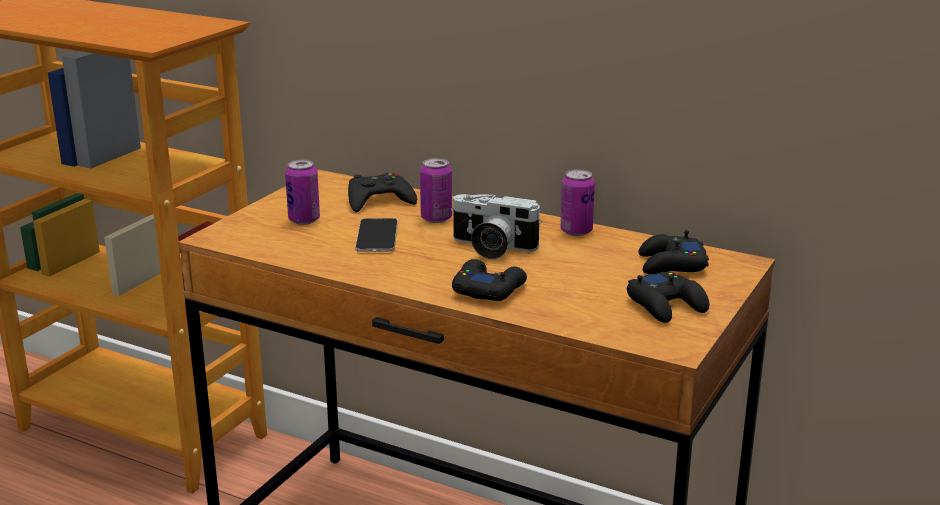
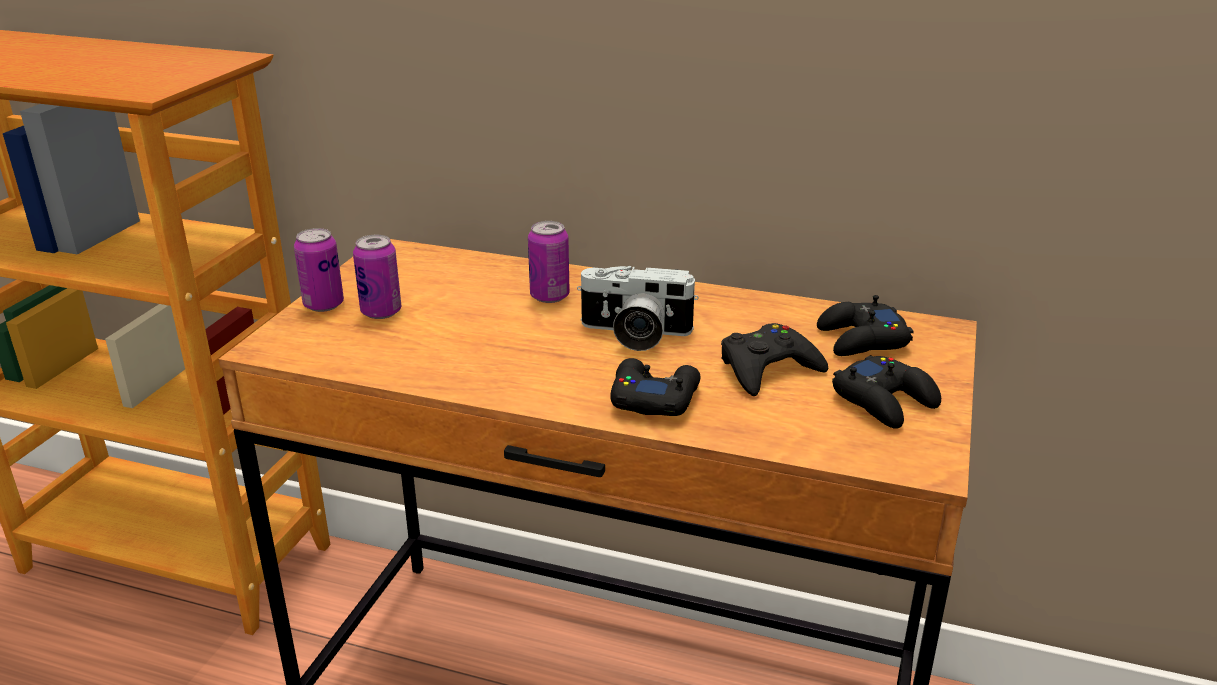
camera: 10 degrees left, 5 degrees up
black game controller [348,173,417,213] -> black game controller moved to [721,323,828,396]
phone [355,218,398,252] -> none
can [561,169,595,236] -> can moved to [294,228,344,312]

